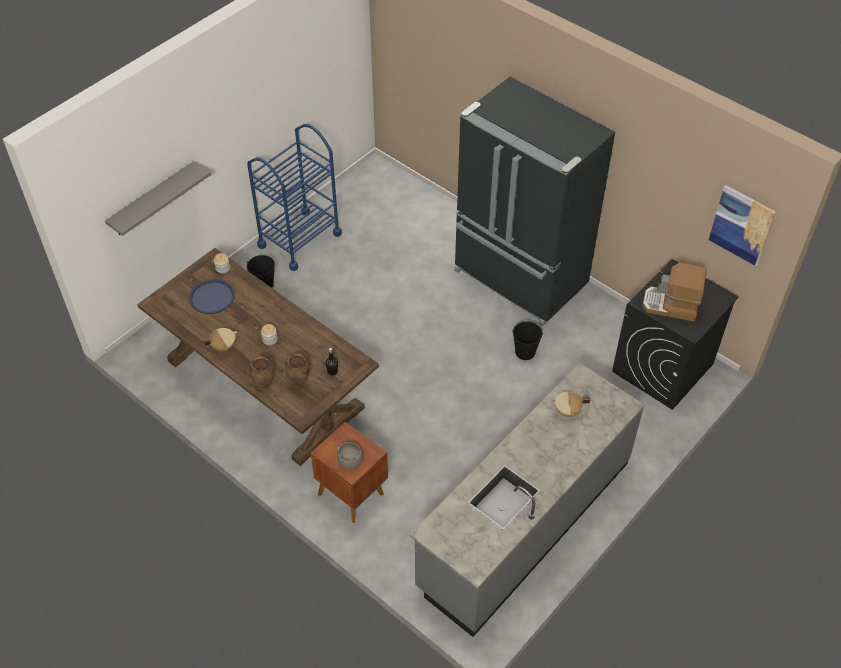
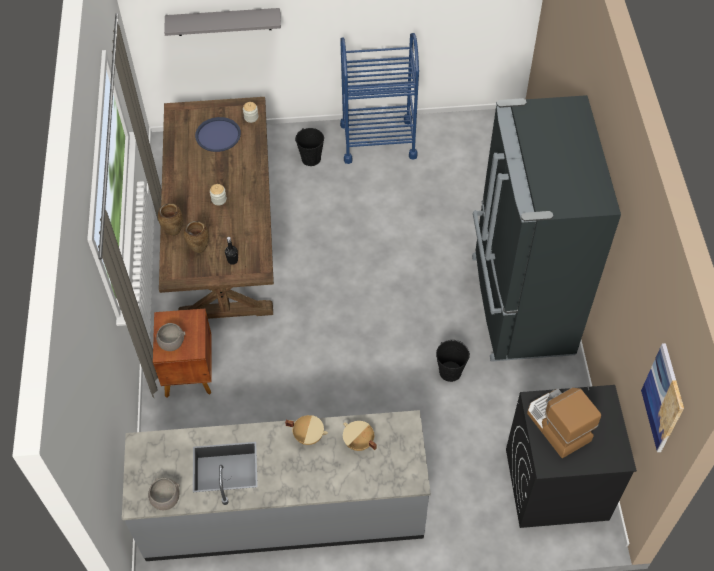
camera: 45 degrees right, 5 degrees up
beige cooking pot [203,328,237,351] -> beige cooking pot moved to [285,415,328,445]
none -> grey bowl [148,478,180,510]

